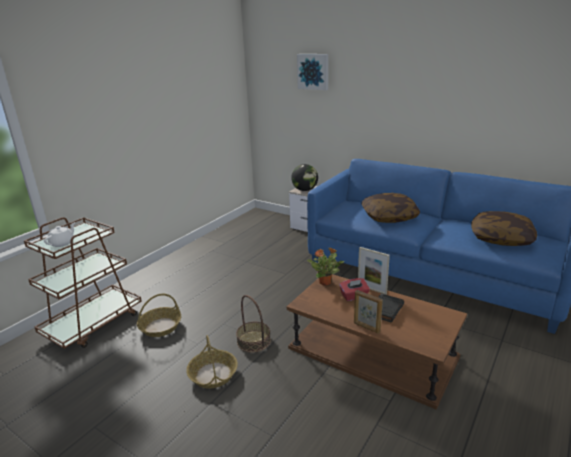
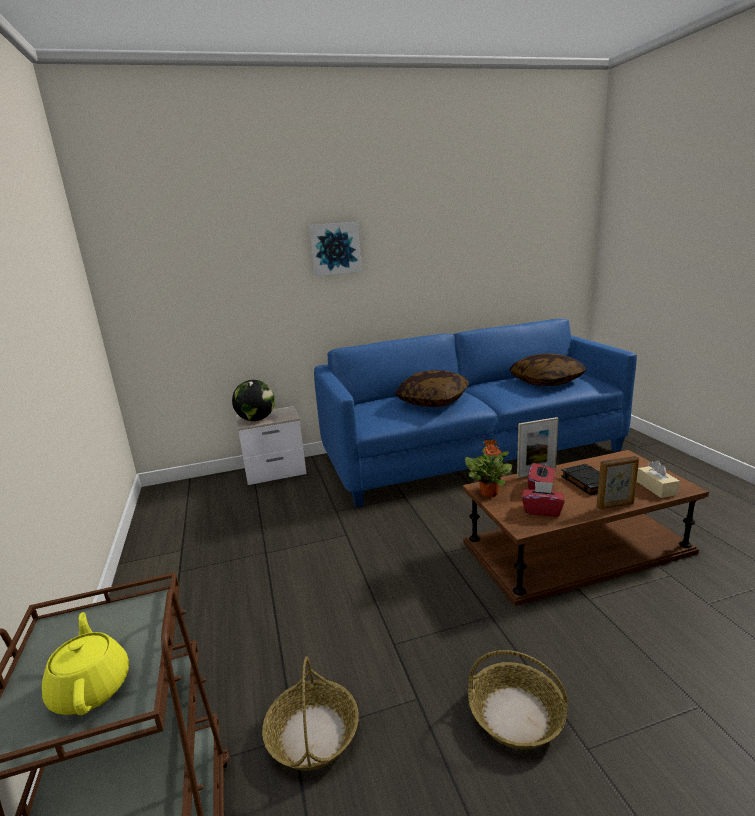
camera: 50 degrees left, 5 degrees down
white teapot [44,222,75,247] -> yellow teapot [42,612,129,715]
basket [236,295,271,352] -> none
picture [297,54,328,90] -> picture moved to [309,222,362,276]
none -> red tissue box [522,481,565,517]
none -> beige tissue box [637,460,680,498]

